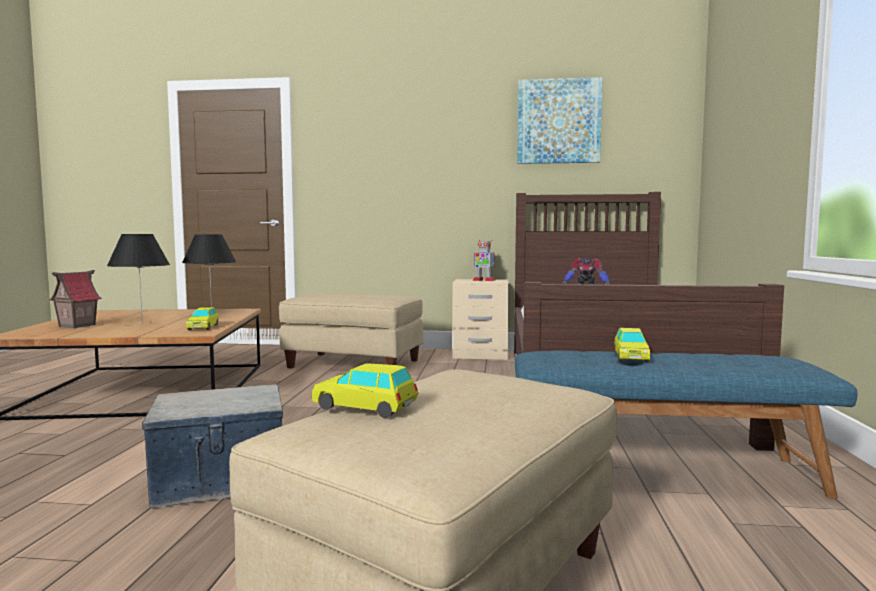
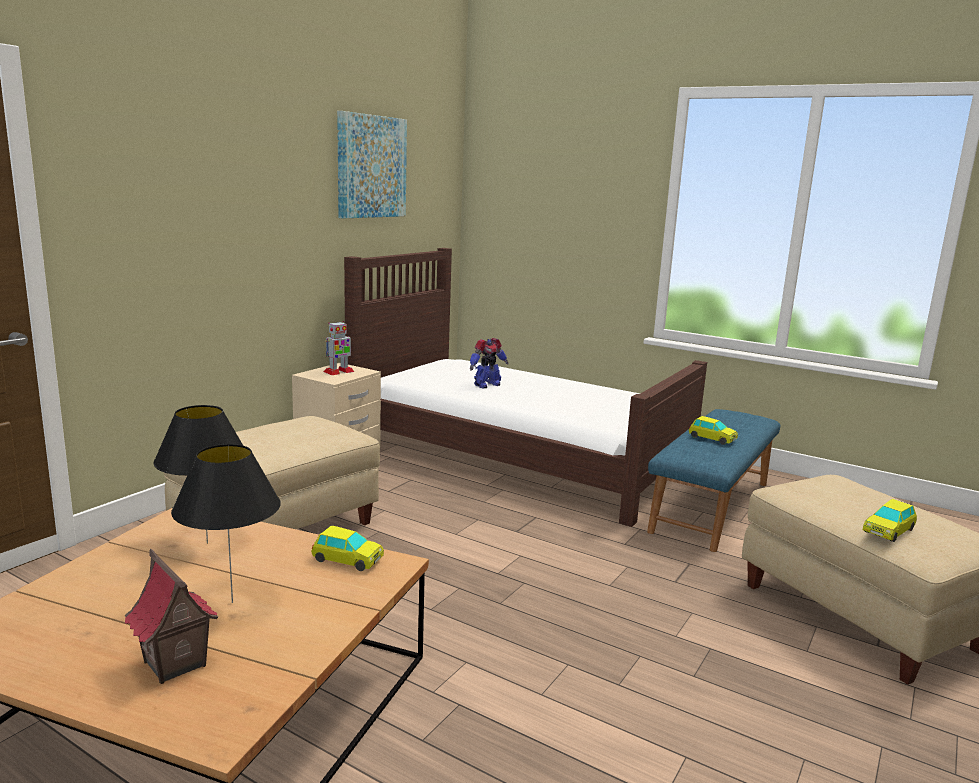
camera: 65 degrees left, 10 degrees up
storage box [142,384,283,508] -> none

